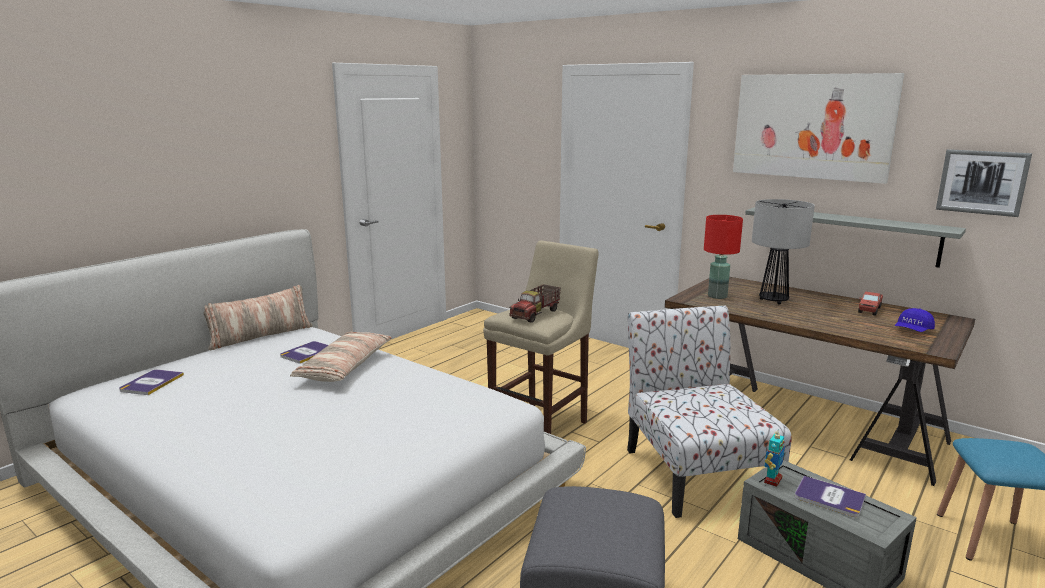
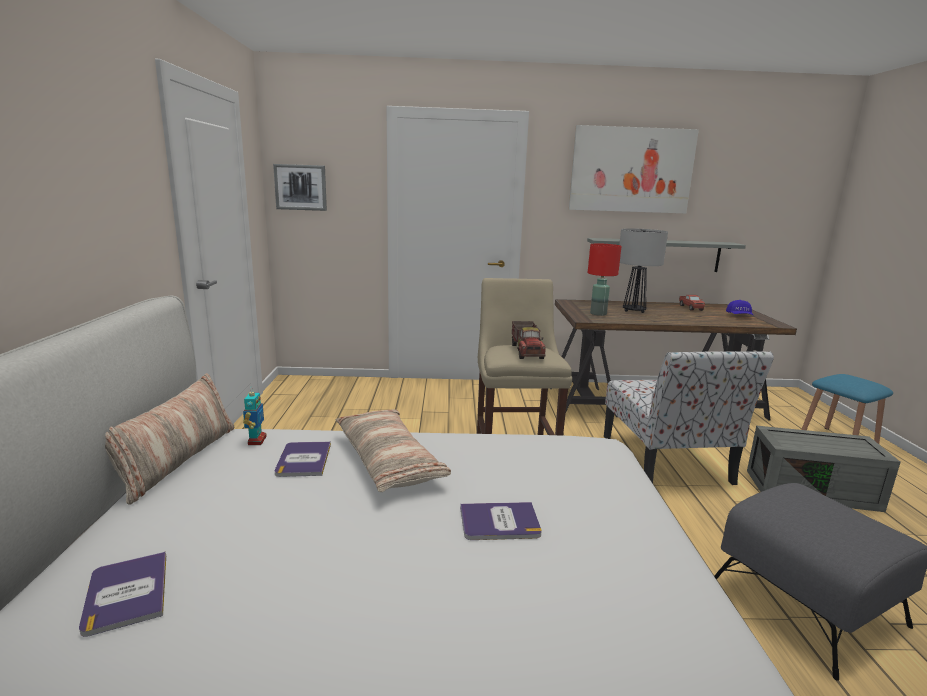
camera: 40 degrees left, 0 degrees up
chair [627,305,792,518] -> chair turned 135 degrees counterclockwise [604,351,774,485]
toy robot [764,429,785,487] -> toy robot moved to [243,386,267,445]
book [795,476,866,517] -> book moved to [460,502,542,540]
picture [936,149,1032,217] -> picture moved to [273,164,327,211]

